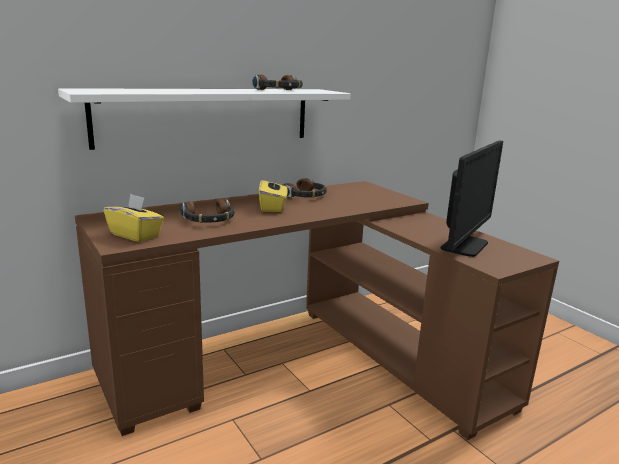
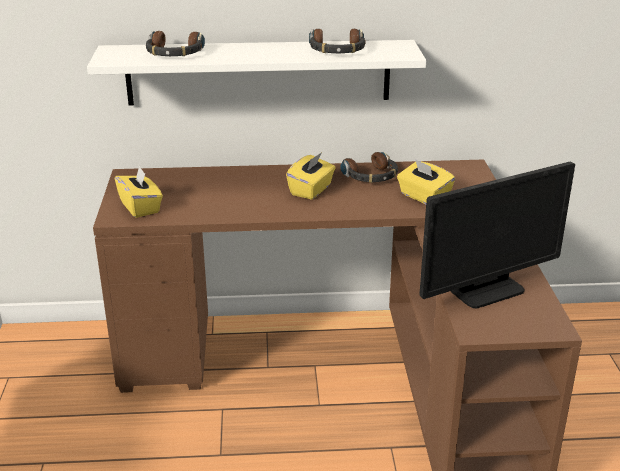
camera: 30 degrees right, 10 degrees up
headphones [180,199,234,223] -> headphones moved to [146,31,205,56]
none -> yellow tissue box [397,159,455,204]

